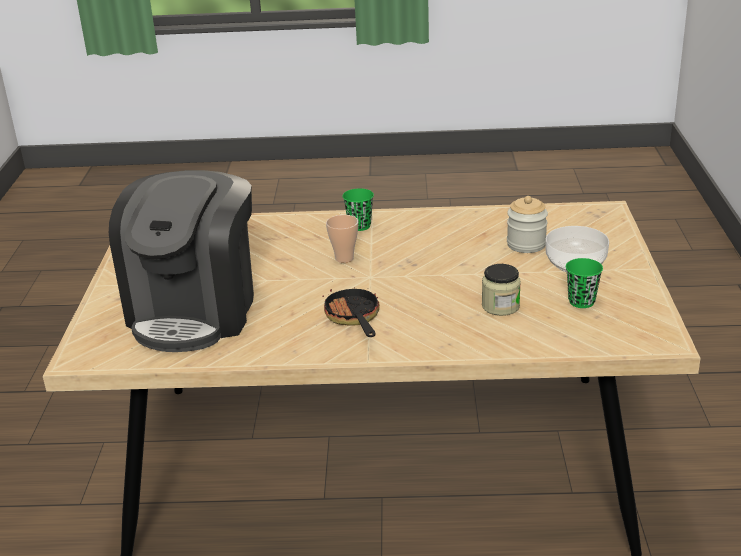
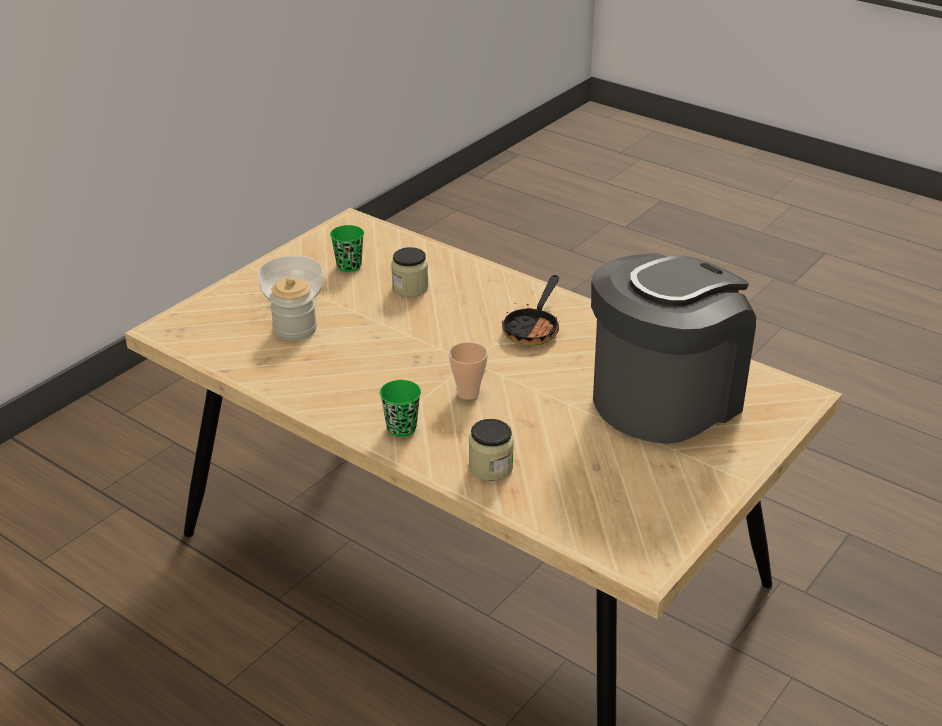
camera: 145 degrees left, 5 degrees up
none -> jar [469,419,514,481]

